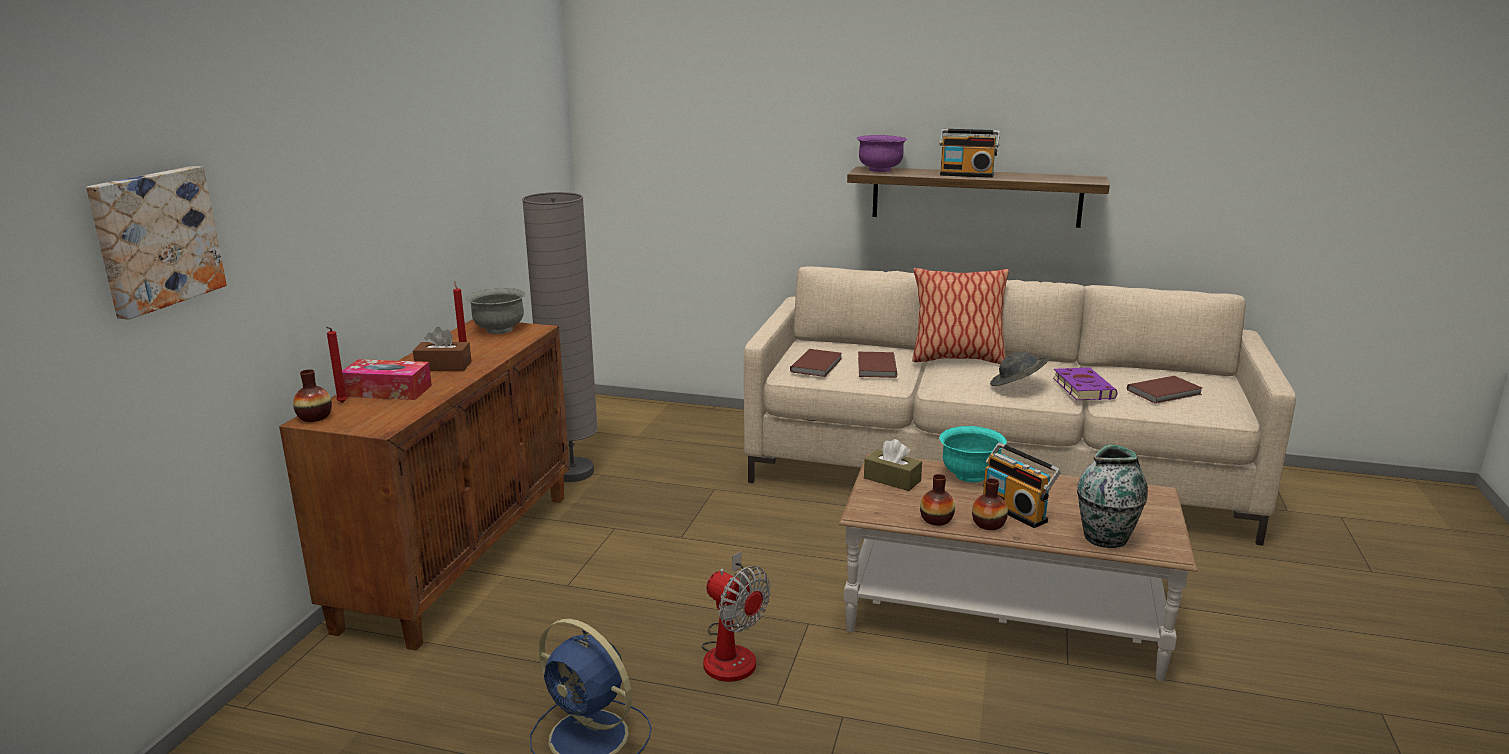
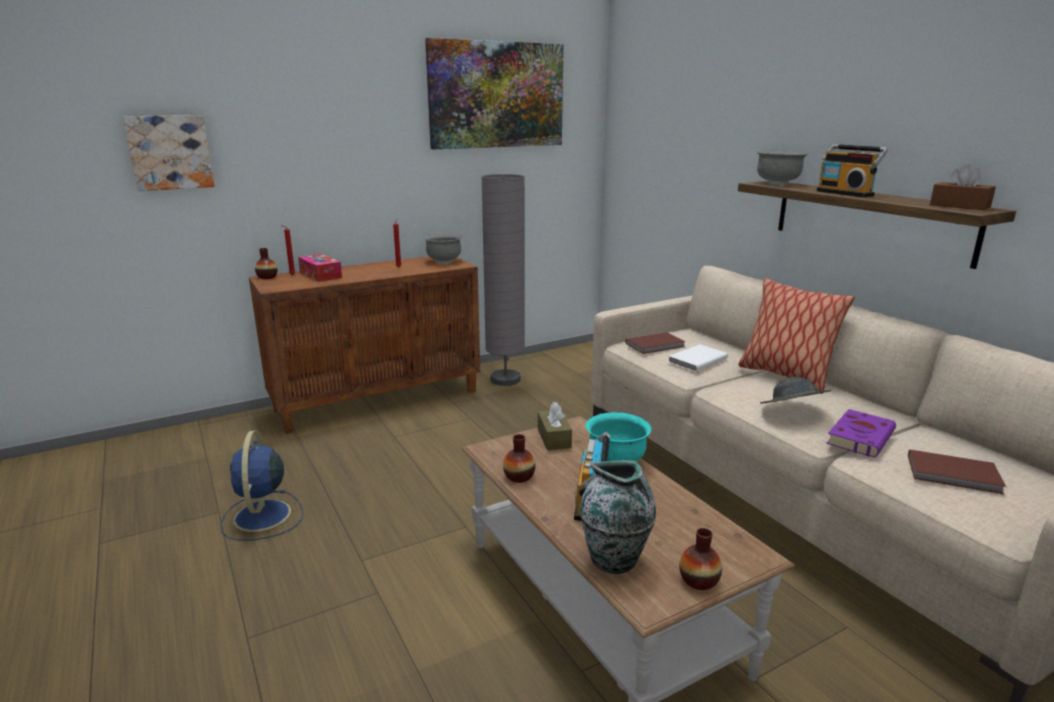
camera: 45 degrees right, 0 degrees up
brown tissue box [413,327,472,371] -> brown tissue box moved to [930,164,996,210]
fan [701,551,771,682] -> none
purple bowl [856,135,908,172] -> grey bowl [756,151,808,185]
brown book [858,352,897,378] -> white book [668,344,728,371]
vase [972,478,1008,530] -> vase moved to [679,528,722,590]
none -> picture [425,38,564,150]

